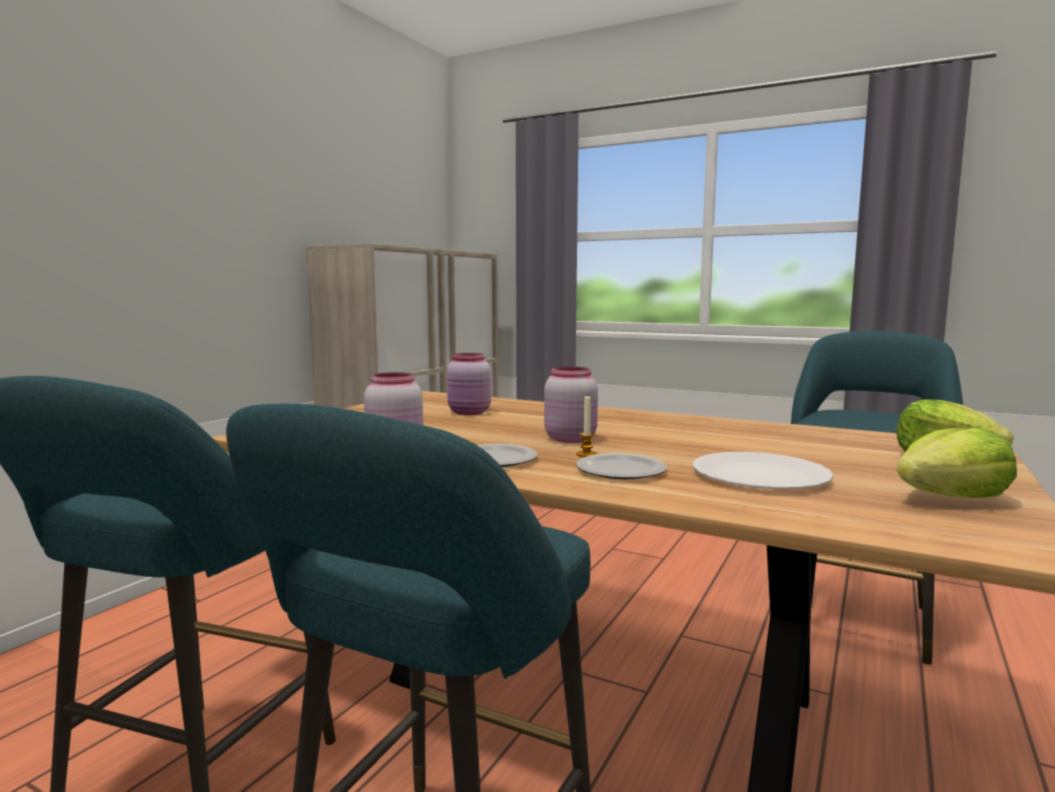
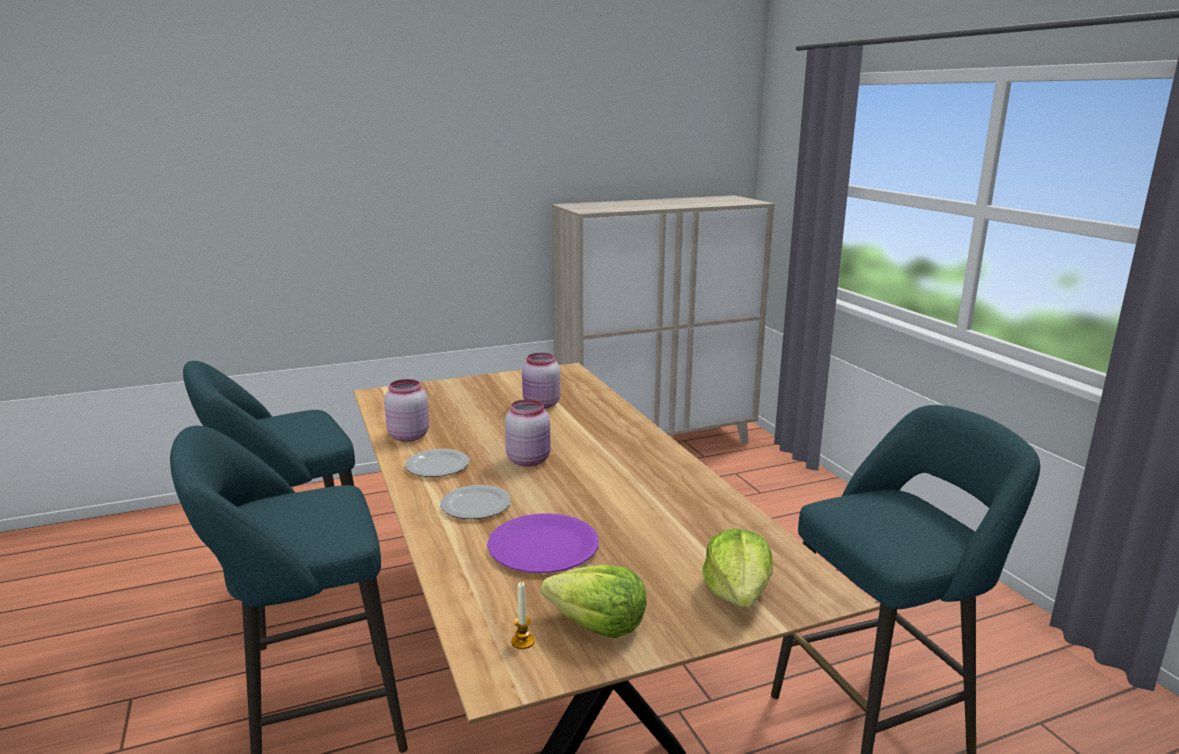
camera: 40 degrees right, 10 degrees up
candle [576,395,597,457] -> candle moved to [511,582,535,649]
white plate [693,452,833,489] -> purple plate [487,513,599,573]

